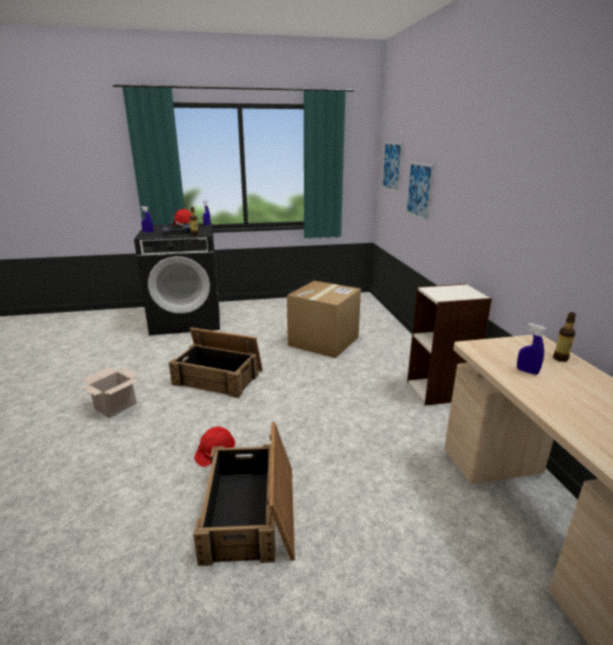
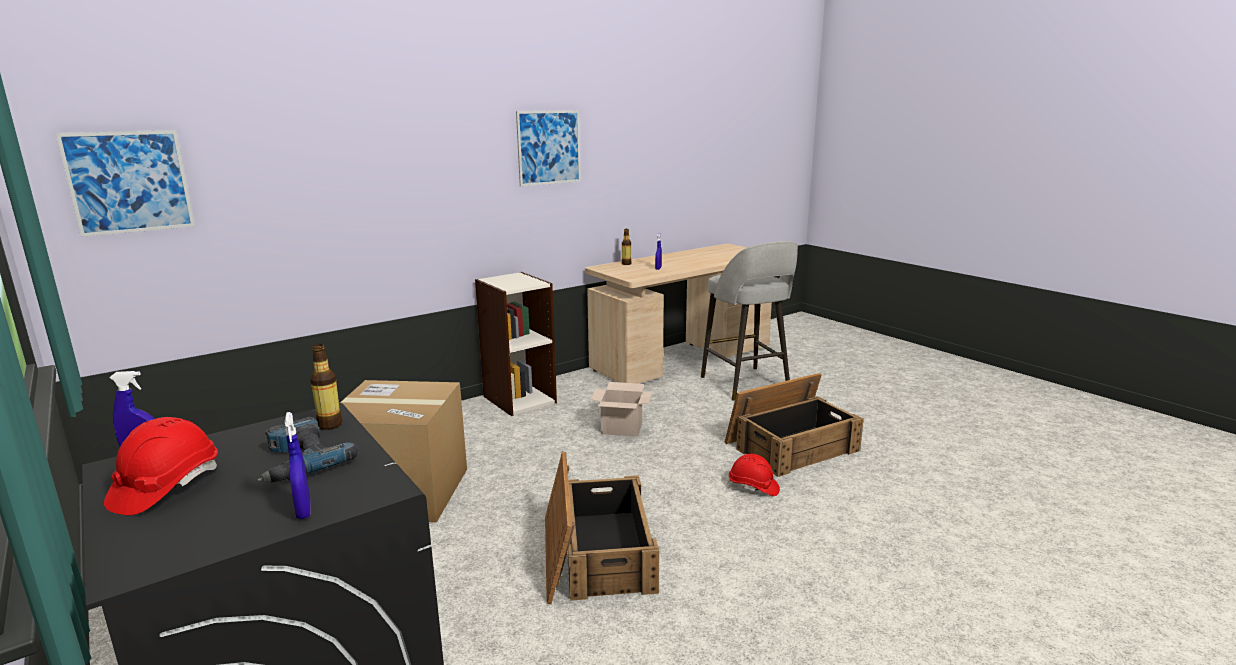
camera: 115 degrees left, 5 degrees down
cardboard box [81,367,139,418] -> cardboard box moved to [590,382,652,437]
picture [406,162,434,221] -> picture moved to [516,110,581,187]
none -> grey stool [701,241,798,401]

